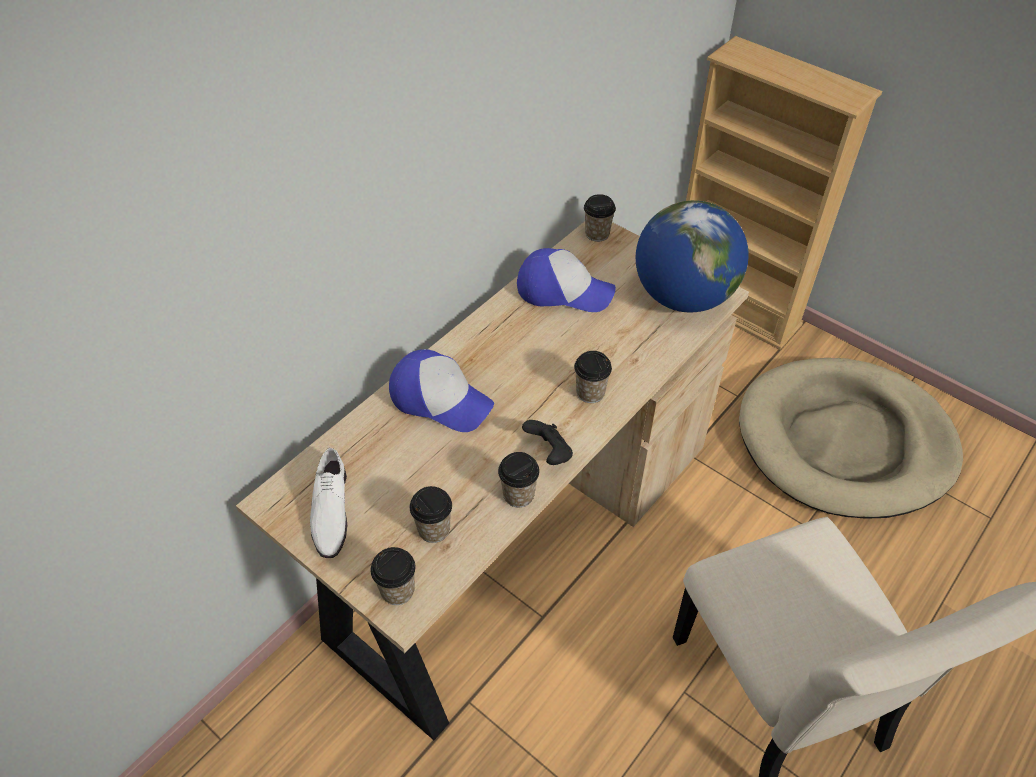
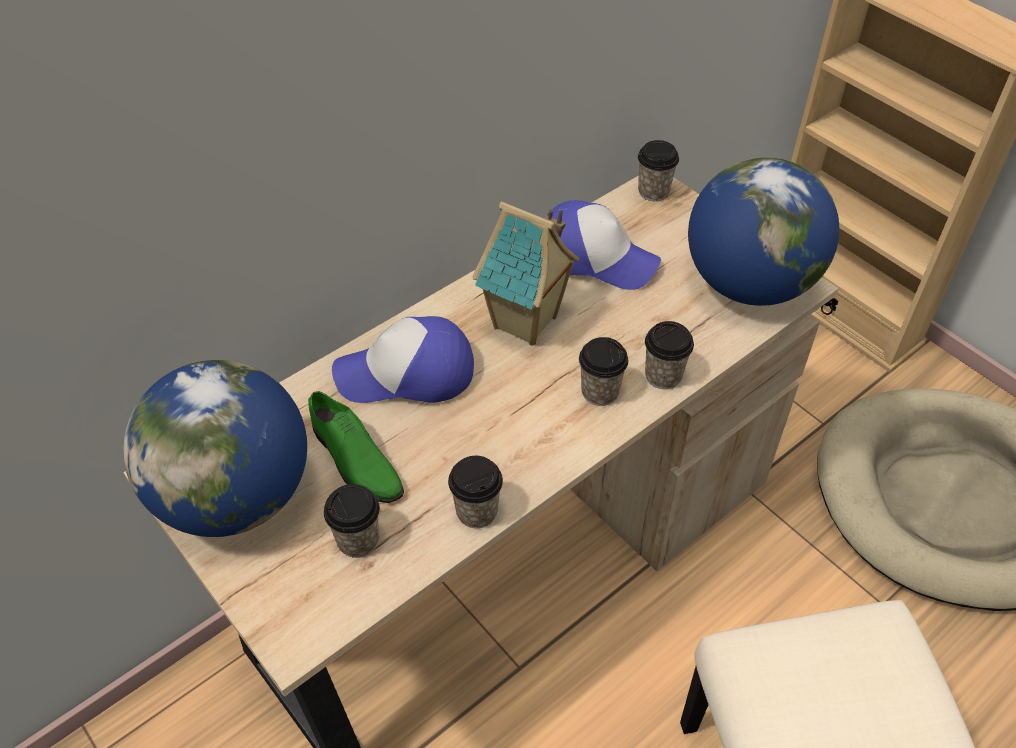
camera: 10 degrees right, 0 degrees up
white shoe [310,448,347,558] -> globe [123,360,307,537]
cup [370,547,416,605] -> cup moved to [645,321,694,389]
cap [389,349,494,432] -> cap turned 135 degrees clockwise [332,316,474,403]
black game controller [522,420,573,465] -> none
none -> green shoe [308,391,404,503]
none -> toy house [472,201,579,346]

